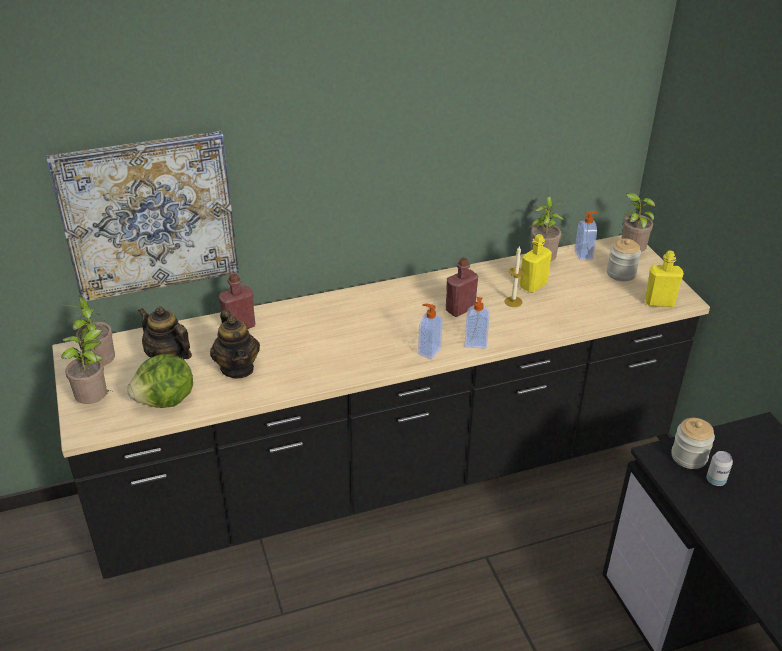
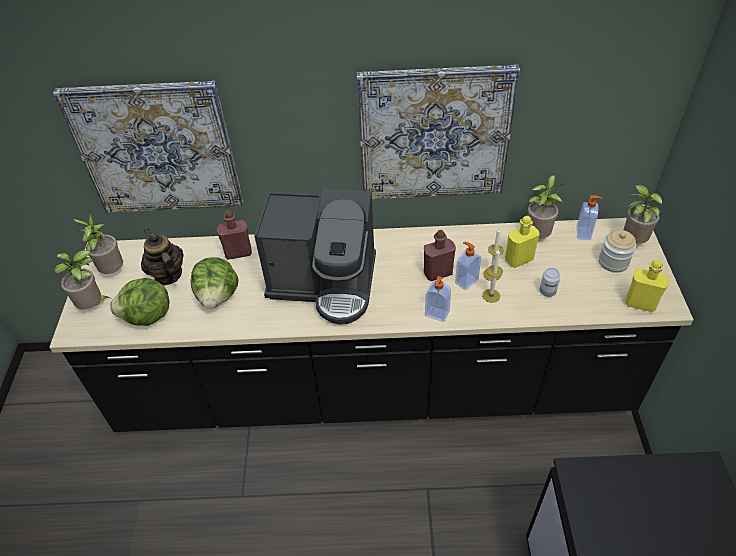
camera: 20 degrees right, 10 degrees up
teapot [210,310,260,379] -> lettuce [190,257,238,309]
soap dispenser [418,304,443,359] -> soap dispenser moved to [455,242,481,290]
jar [672,418,715,469] -> none
can [706,451,733,486] -> can moved to [539,268,560,297]
none -> coffee machine [254,189,376,325]
none -> picture [357,65,520,199]
none -> candle [482,249,503,303]

